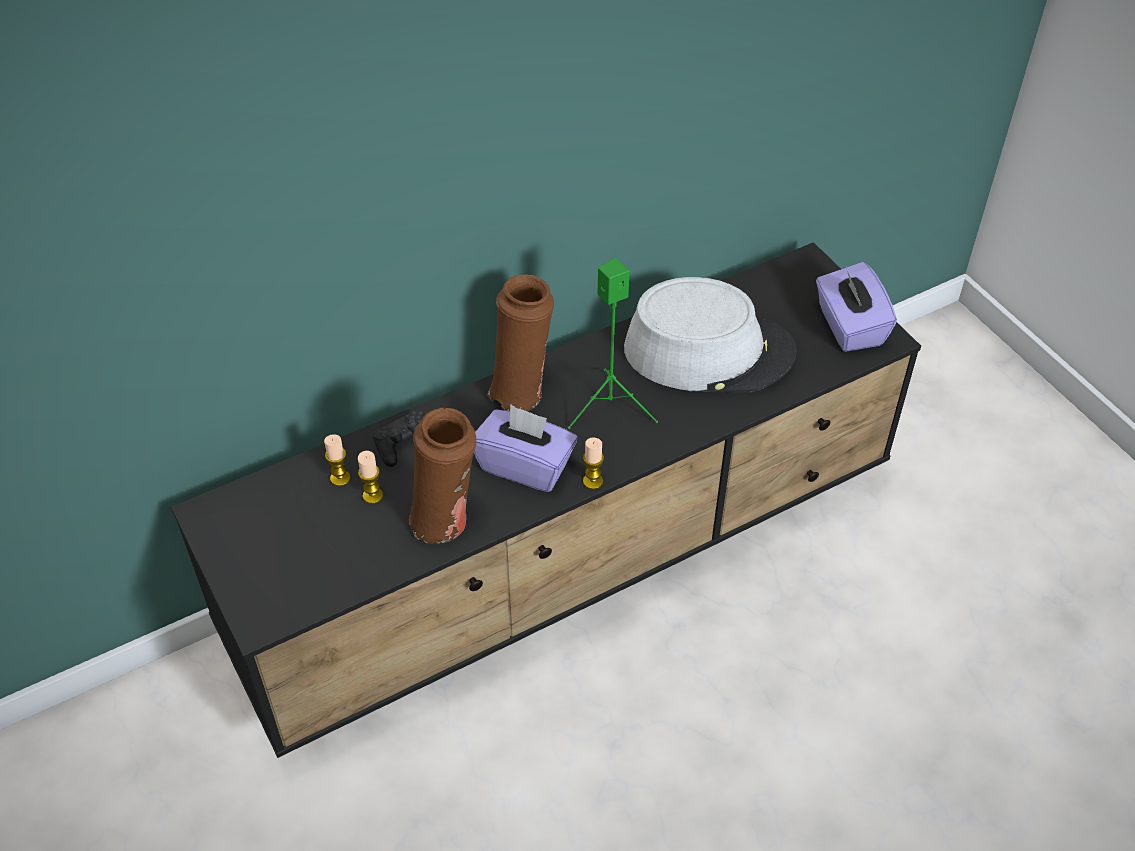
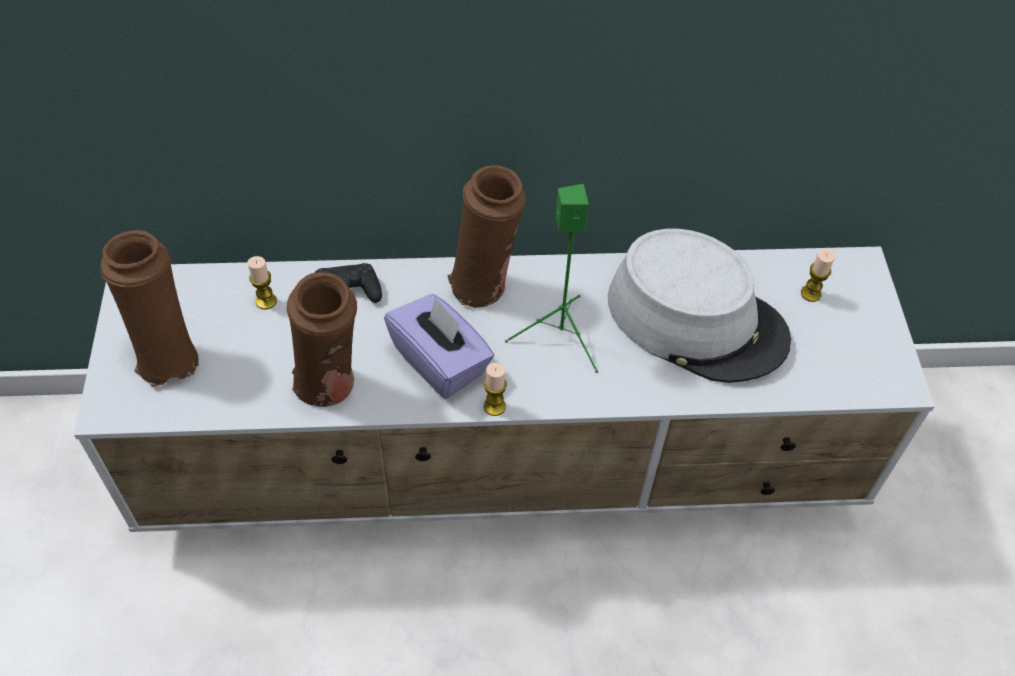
camera: 25 degrees right, 5 degrees up
black tv stand [171,242,921,758] -> white tv stand [74,246,935,532]
candle [358,451,383,504] -> candle moved to [801,248,835,302]
purple tissue box [816,262,897,352] -> none
none -> brown vase [101,230,199,387]

